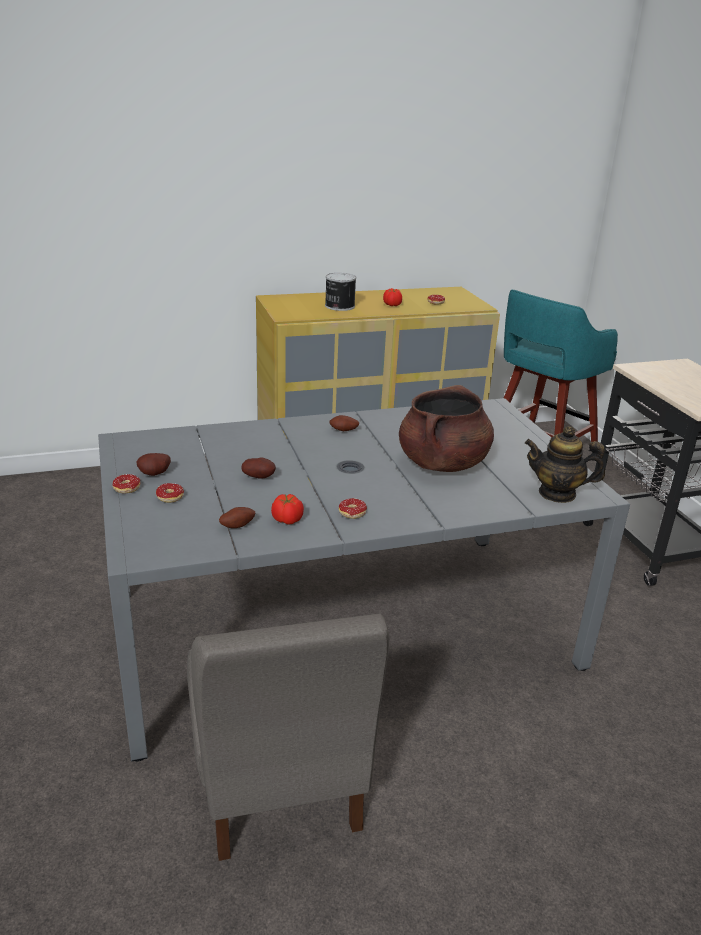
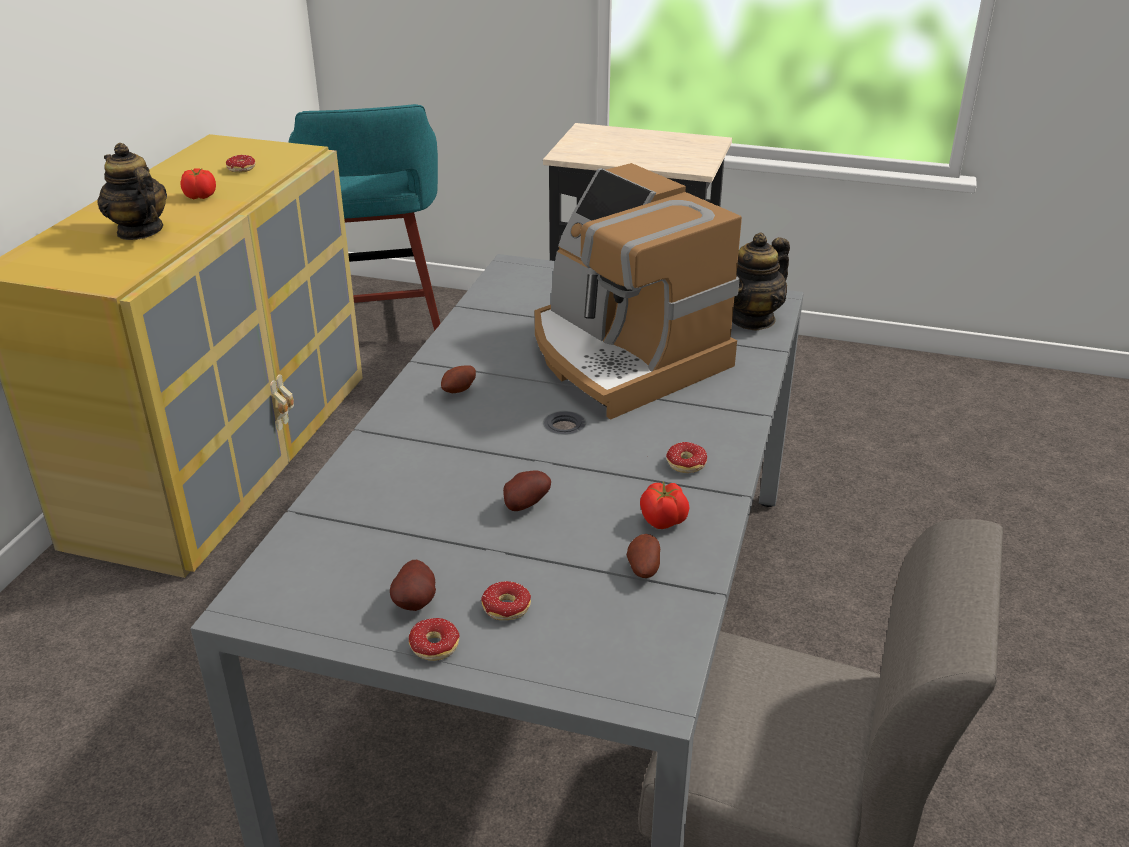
camera: 55 degrees left, 5 degrees up
can [325,272,356,311] -> teapot [98,143,167,240]
brown cooking pot [399,385,494,472] -> coffee machine [535,163,742,420]

